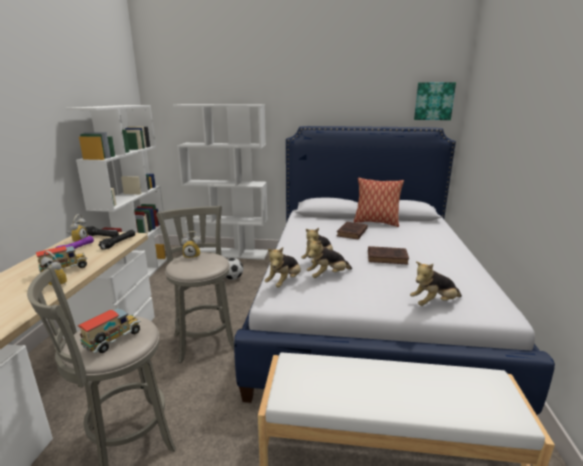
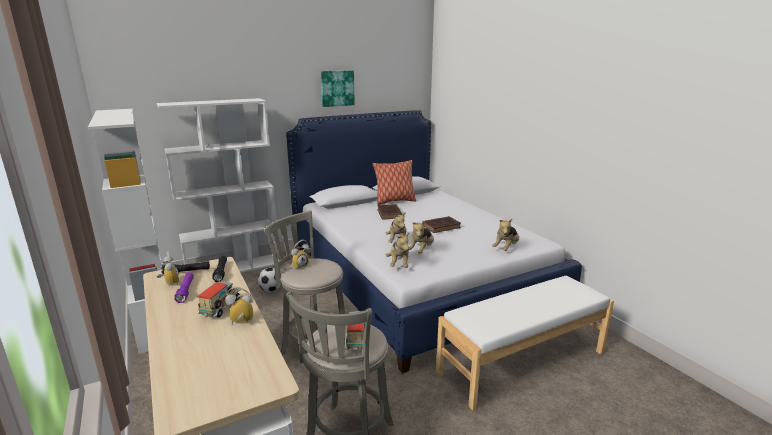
camera: 35 degrees left, 0 degrees up
picture [414,82,456,120] -> picture moved to [321,70,355,107]

